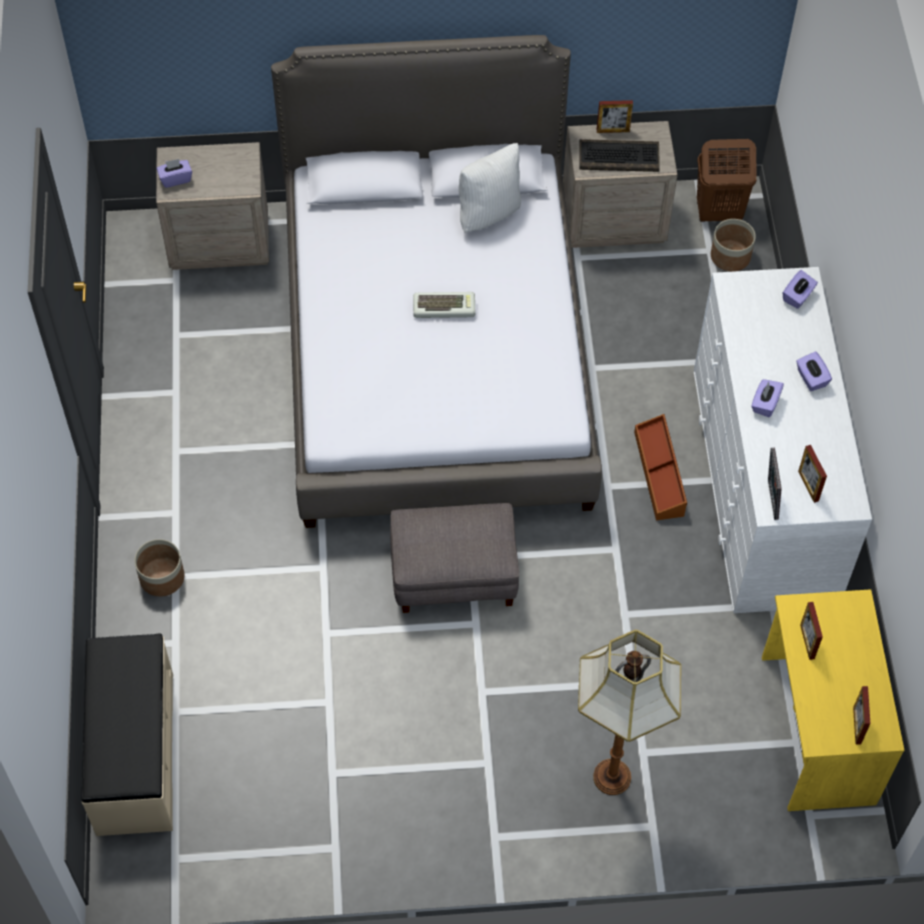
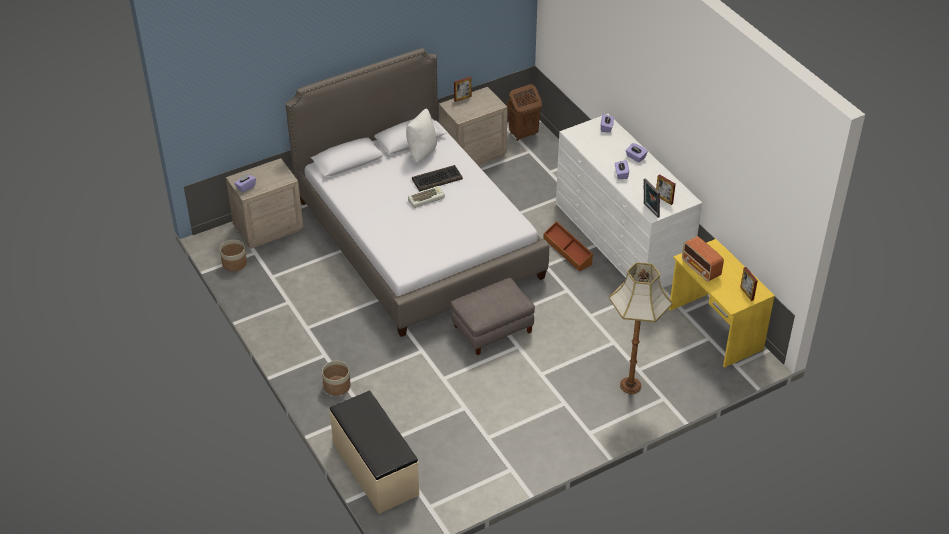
camera: 25 degrees left, 15 degrees down
keyboard [579,139,660,172] -> keyboard moved to [412,165,463,191]
planter [711,219,756,271] -> planter moved to [220,240,247,271]
picture frame [800,602,823,660] -> radio [682,236,724,282]

